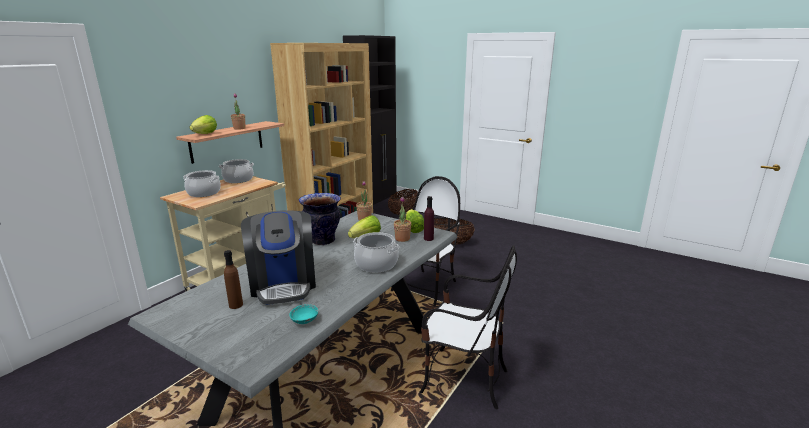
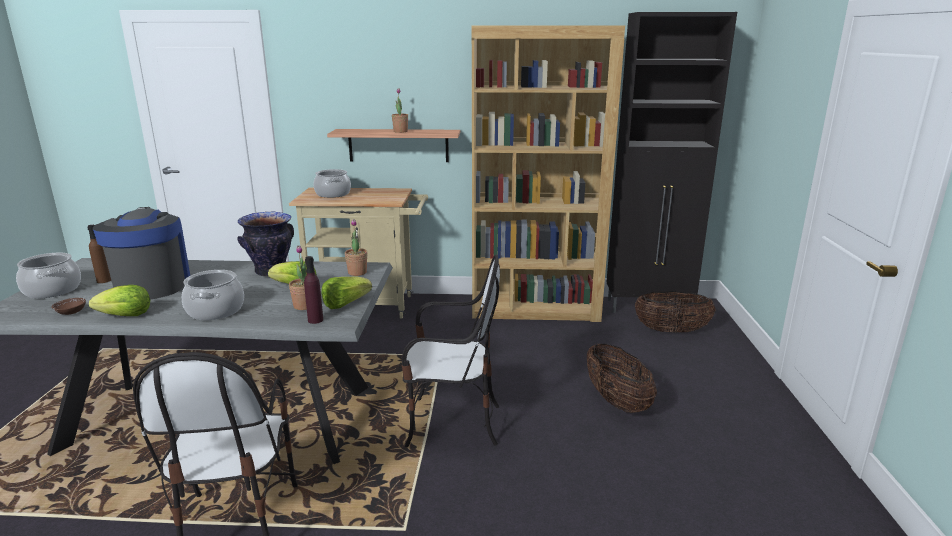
camera: 60 degrees right, 0 degrees up
lettuce [190,115,217,134] -> lettuce moved to [89,285,150,316]
cooking pot [219,159,254,183] -> cooking pot moved to [16,253,81,298]
coffee machine [241,210,316,305] -> coffee machine turned 120 degrees clockwise [93,207,190,300]
turquoise bowl [289,304,318,324] -> brown bowl [52,298,86,315]

